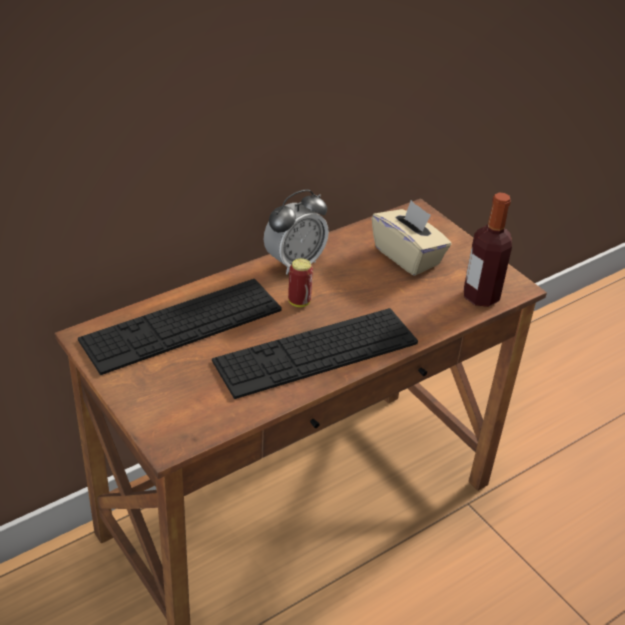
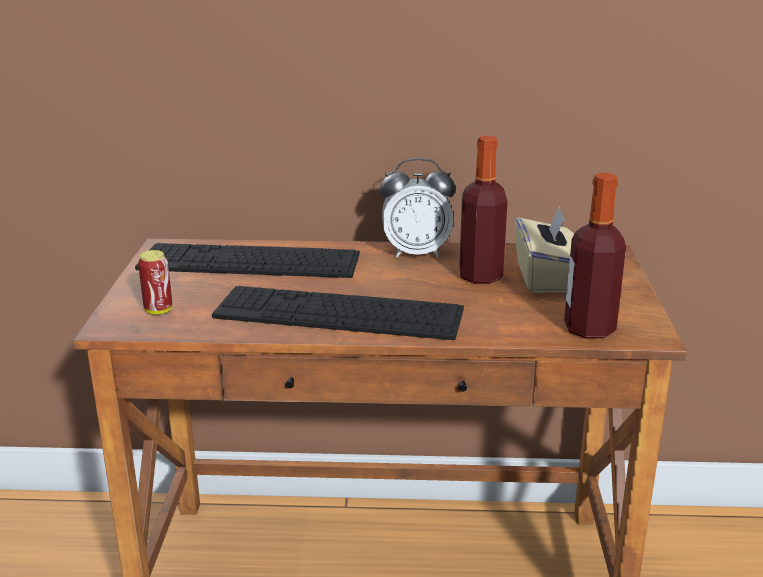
camera: 40 degrees right, 15 degrees down
can [288,258,313,307] -> can moved to [138,250,172,315]
none -> bottle [459,136,508,284]

